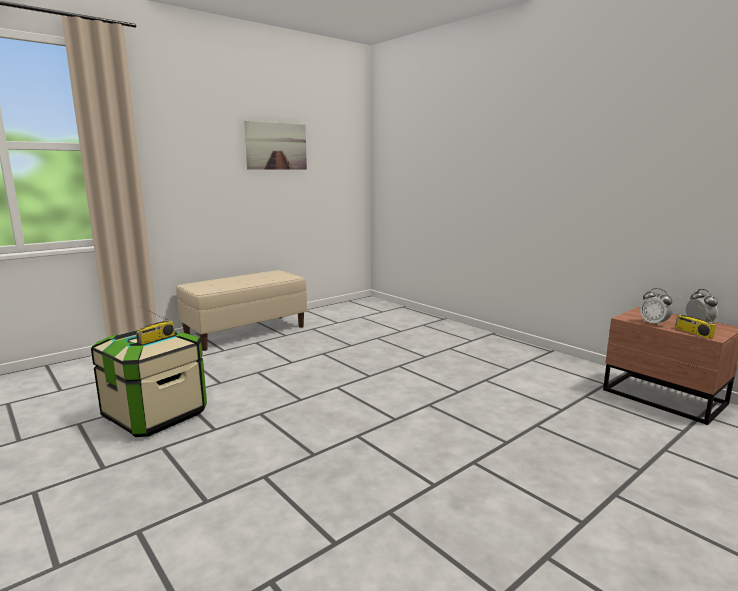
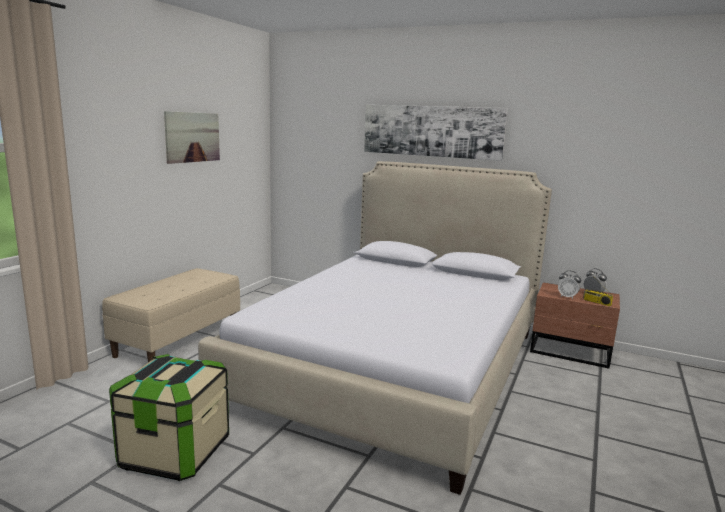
camera: 25 degrees left, 0 degrees up
radio [136,306,175,345] -> none
none -> bed [198,161,552,495]
none -> picture [364,105,508,161]

